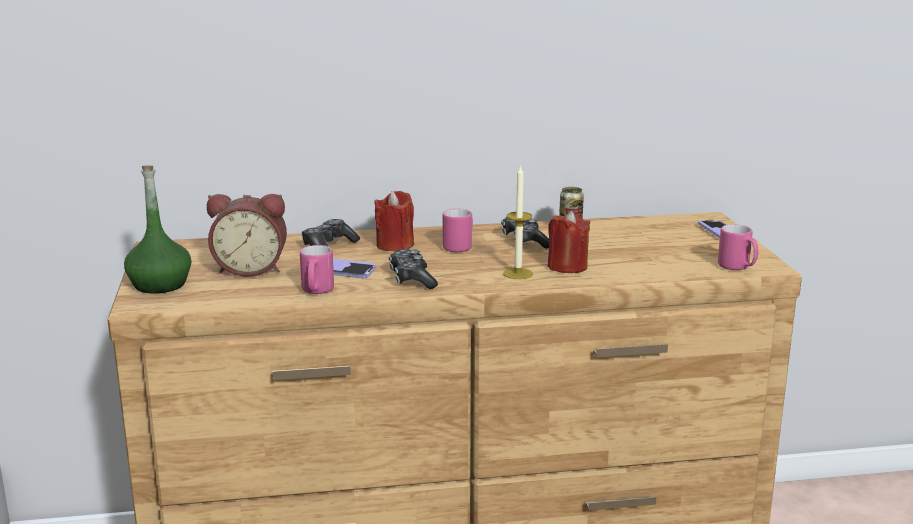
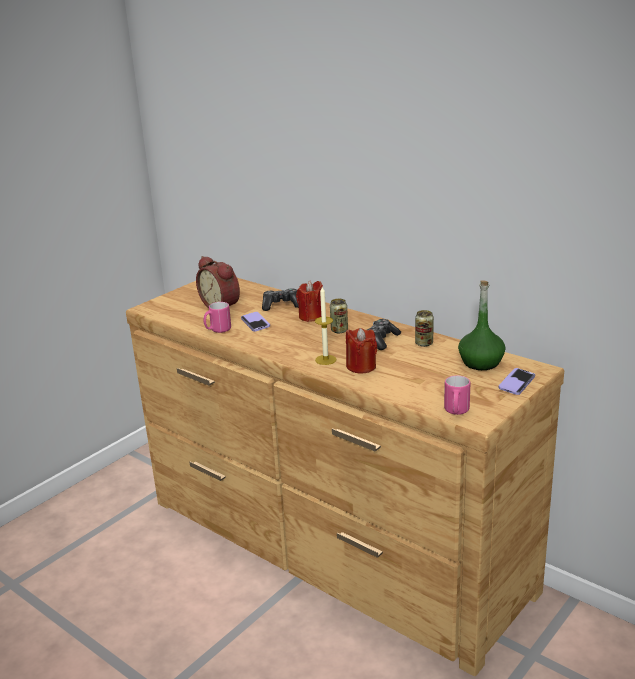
camera: 50 degrees right, 5 degrees up
green bottle [124,165,191,294] -> green bottle moved to [458,280,505,370]
game controller [389,249,438,289] -> none
pink mug [443,209,473,252] -> can [330,299,348,333]

